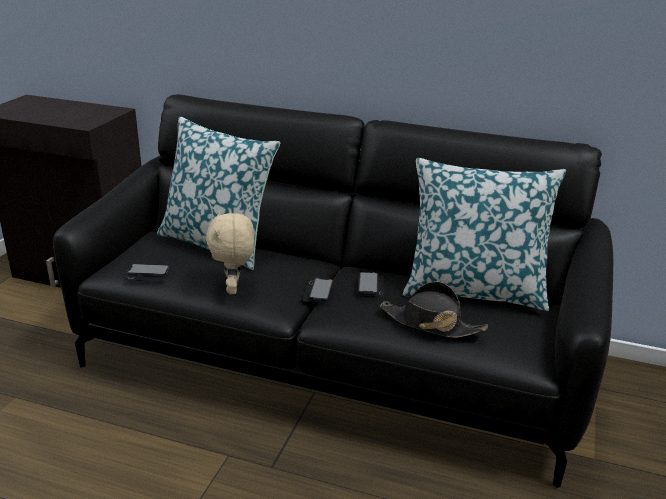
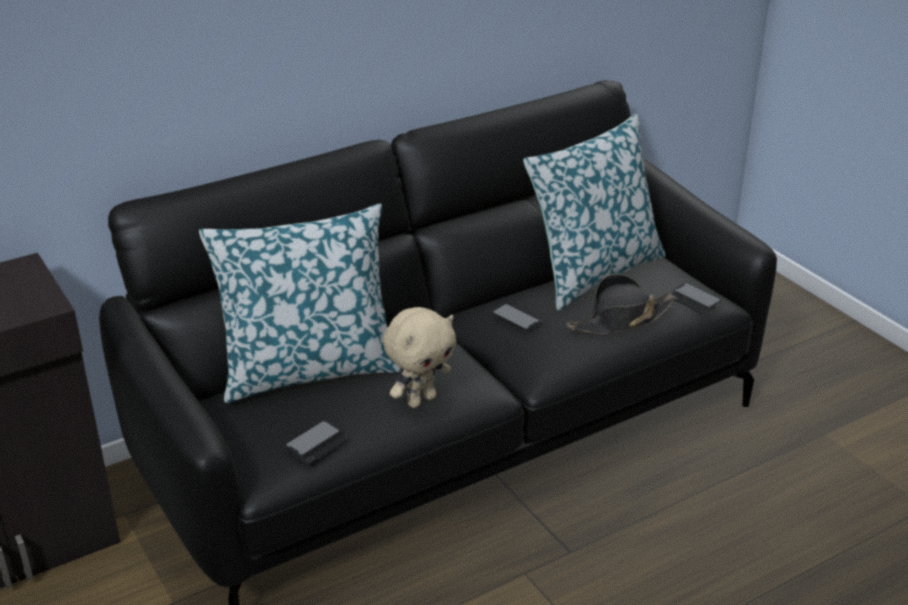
camera: 50 degrees left, 5 degrees up
beige plush toy [206,211,254,294] -> beige plush toy turned 75 degrees counterclockwise [383,307,456,408]
phone [302,278,333,302] -> phone moved to [671,283,721,314]

